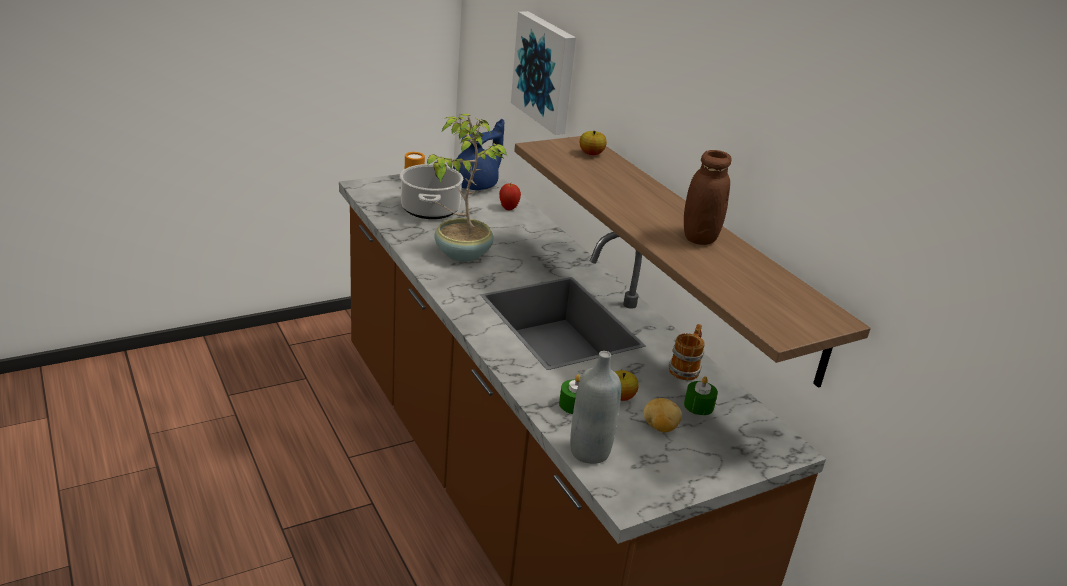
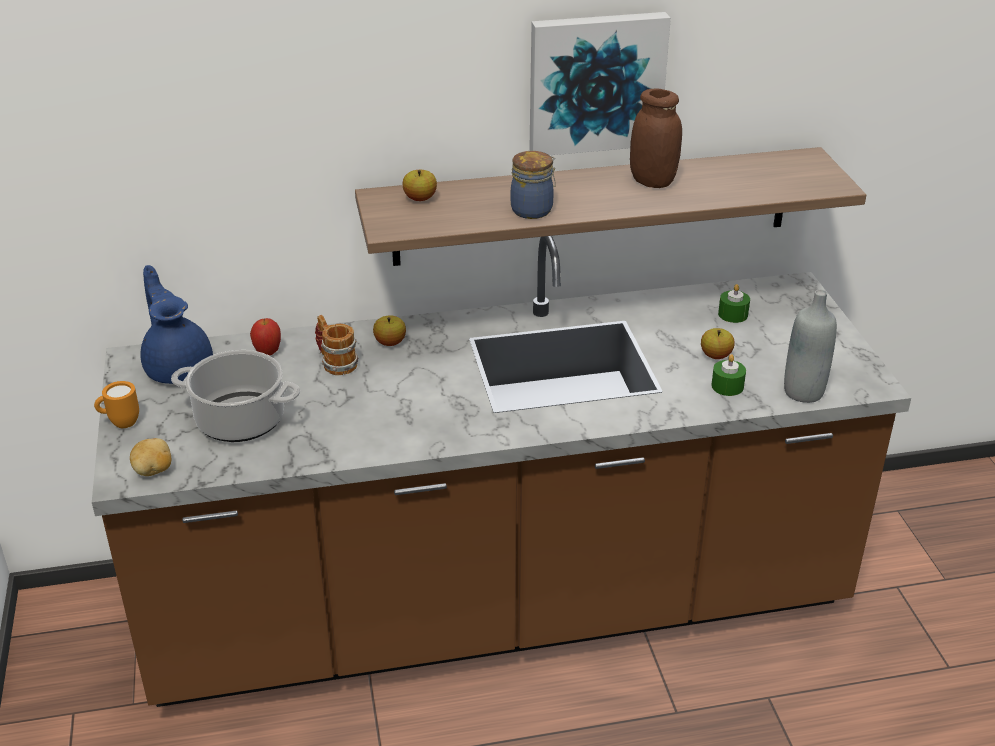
camera: 70 degrees left, 5 degrees up
potted plant [427,114,508,262] -> none
picture [511,11,576,135] -> picture moved to [529,12,671,155]
potato [643,398,682,432] -> potato moved to [130,438,171,476]
mug [669,324,705,380] -> mug moved to [315,315,359,375]
none -> apple [373,315,406,346]
none -> jar [511,151,556,219]

